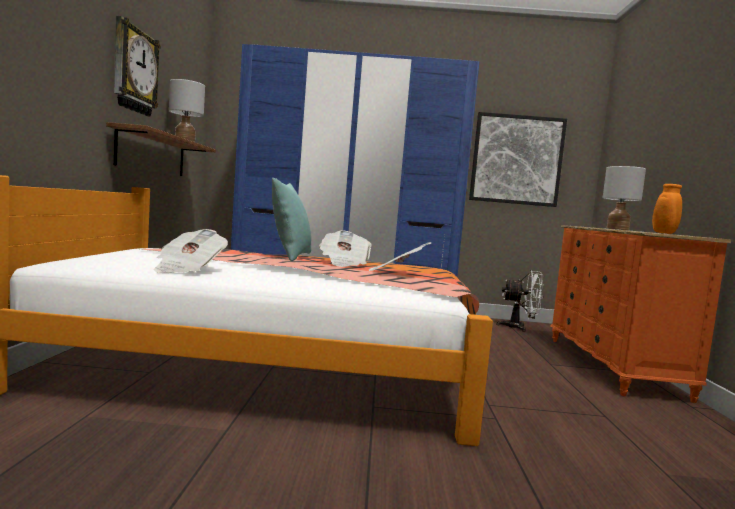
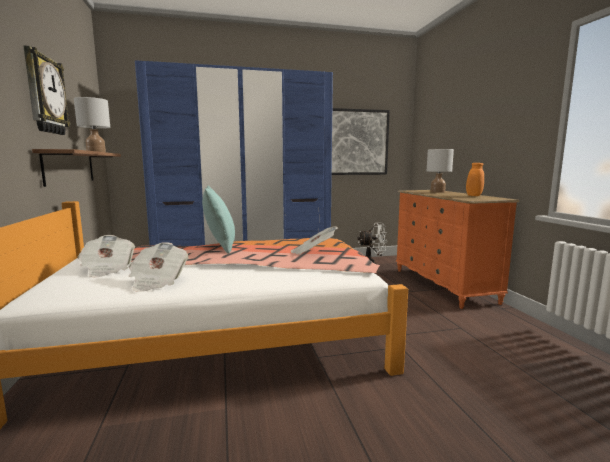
camera: 15 degrees left, 5 degrees up
newspaper [319,230,372,267] -> newspaper moved to [78,235,135,278]

